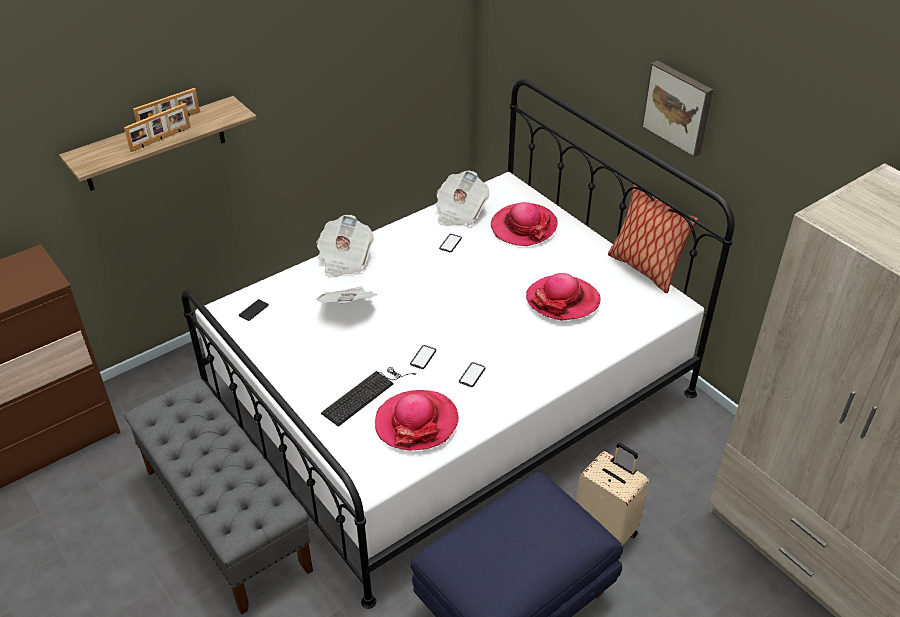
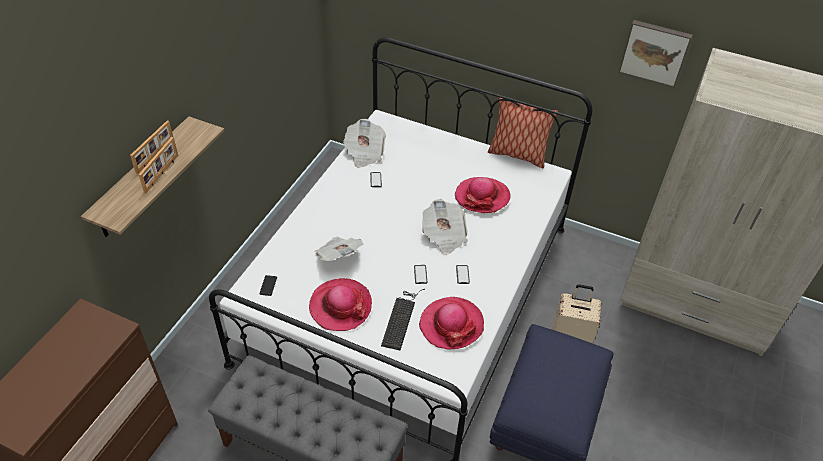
camera: 30 degrees left, 5 degrees up
newspaper [316,215,374,278] -> newspaper moved to [422,199,468,255]
hat [491,202,558,246] -> hat moved to [309,278,372,331]
picture [641,61,713,157] -> picture moved to [619,20,693,87]

